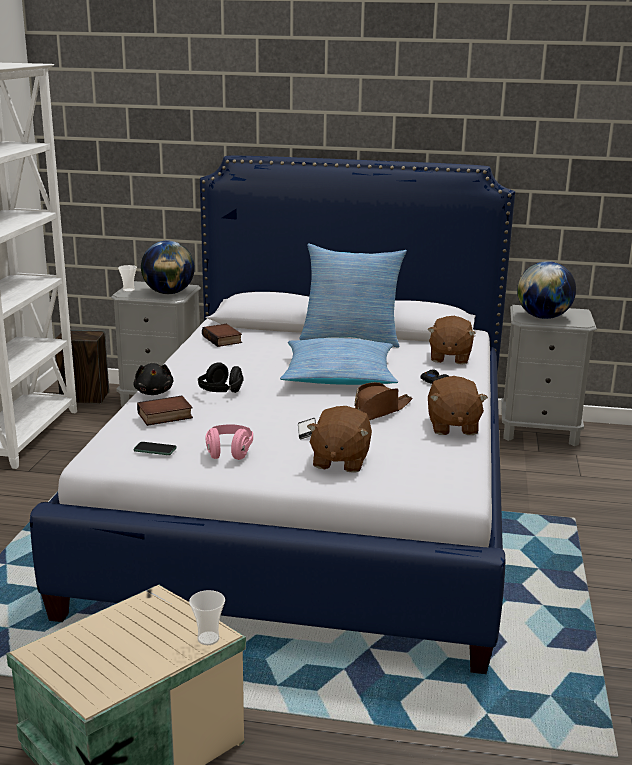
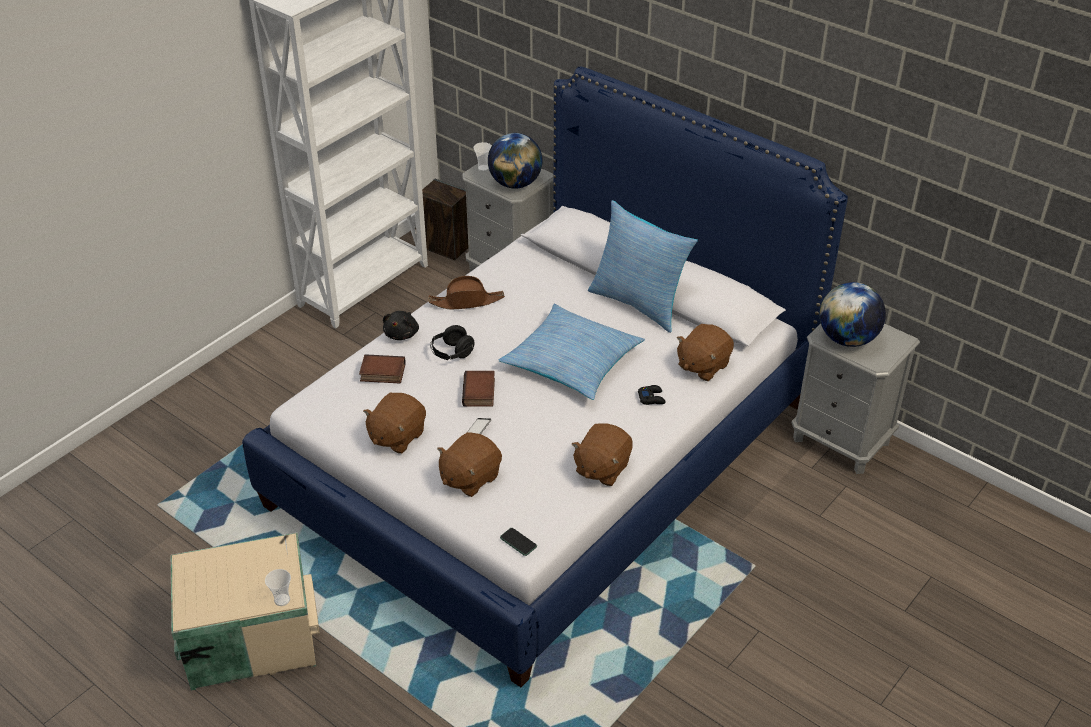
camera: 30 degrees right, 20 degrees up
phone [133,442,177,455] -> phone moved to [500,528,537,556]
book [202,324,242,347] -> book moved to [462,371,495,407]
pink headphones [206,424,253,460] -> brown plush toy [363,393,426,454]
brown hat [354,382,412,420] -> brown hat moved to [428,276,505,310]

